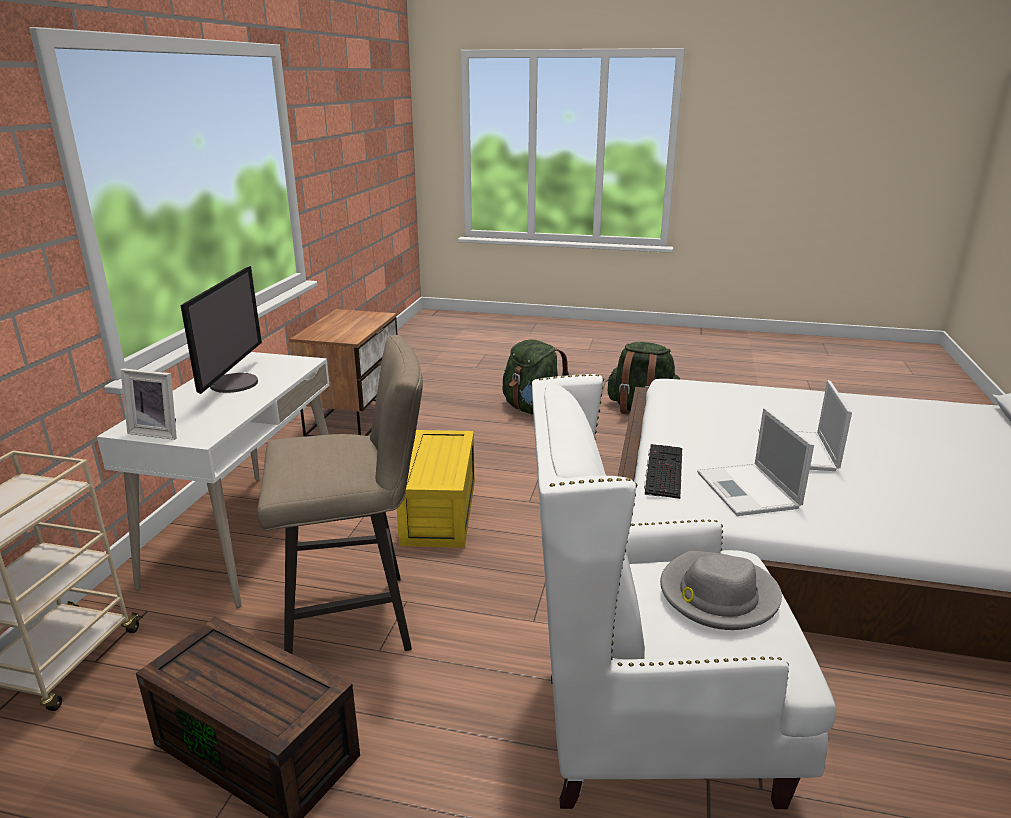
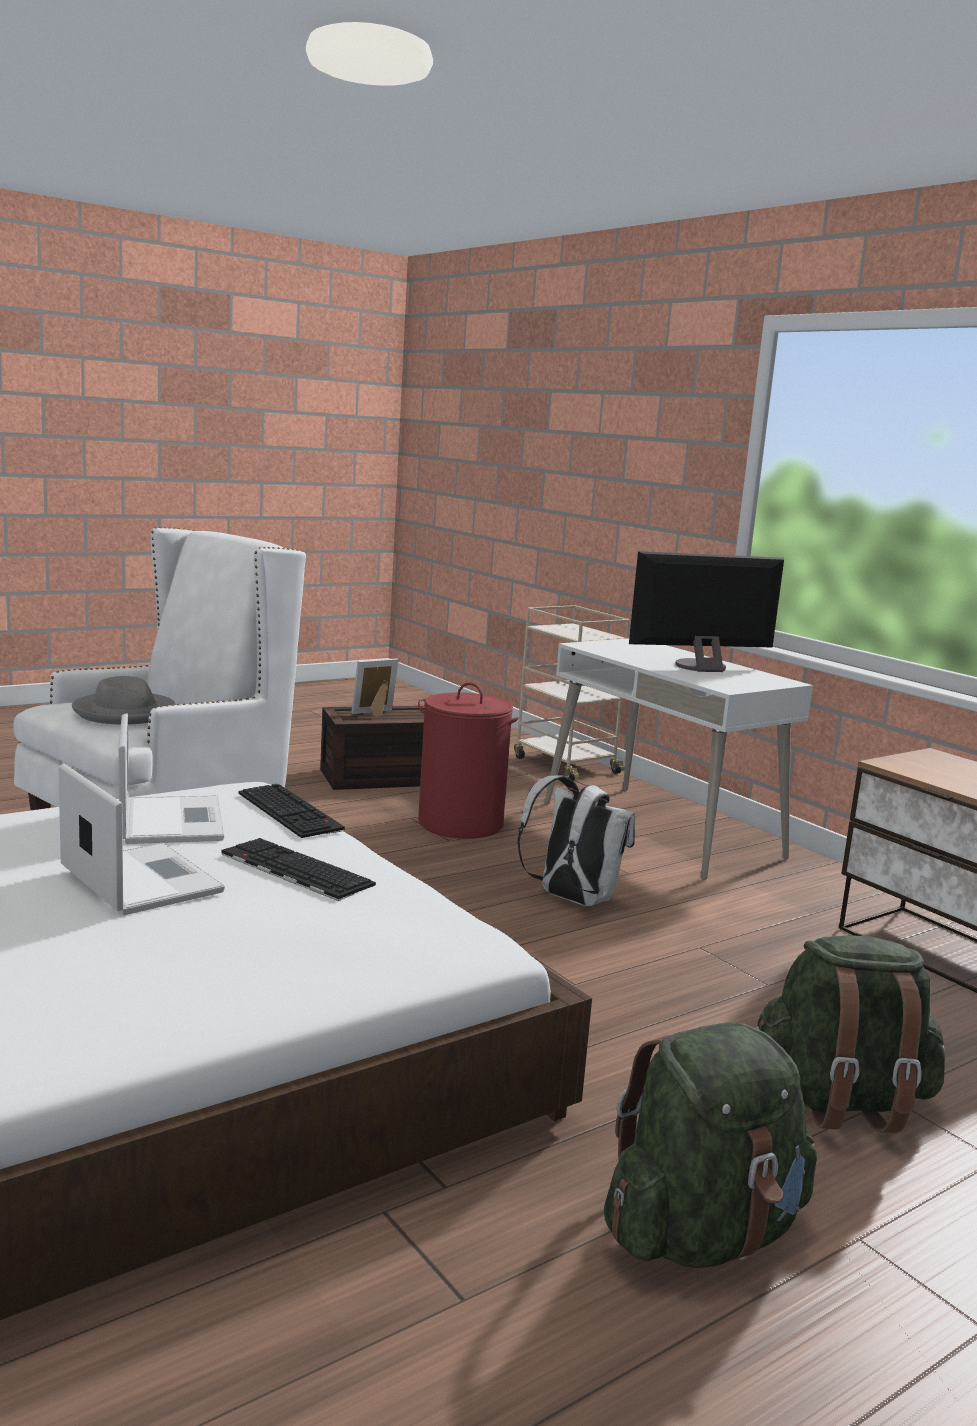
camera: 130 degrees right, 10 degrees down
picture frame [120,368,177,440] -> picture frame moved to [351,658,399,717]
monitor [180,266,262,394] -> monitor turned 120 degrees clockwise [629,551,784,672]
beige stool [257,335,423,654] -> red laundry basket [418,682,519,839]
yellow storage box [397,430,475,548] -> white backpack [517,775,635,906]
laptop [697,408,814,516] -> laptop turned 45 degrees clockwise [118,713,225,844]
none -> keyboard [221,838,376,901]

